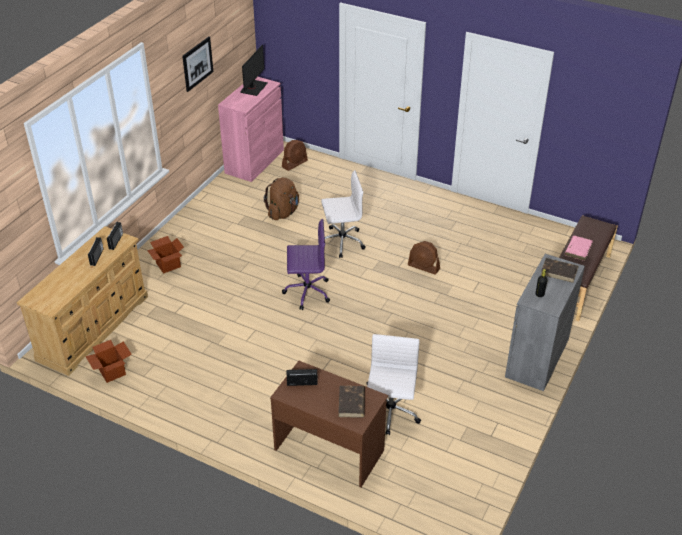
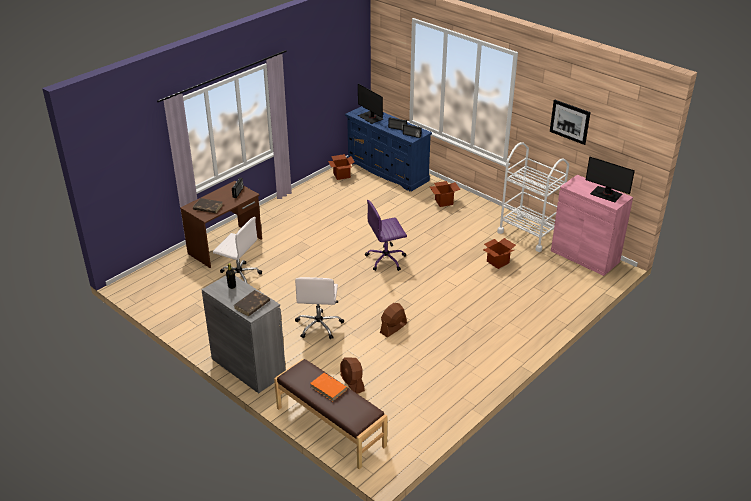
camera: 105 degrees right, 5 degrees down
beige dresser [17,226,148,376] -> blue dresser [345,106,432,192]
brown backpack [264,178,299,220] -> cardboard box [483,238,516,269]
brown fan [282,140,308,171] -> brown fan moved to [340,357,365,394]
purple office chair [282,219,330,310] -> purple office chair turned 60 degrees clockwise [365,200,407,271]
white office chair [321,170,366,258] -> white office chair moved to [295,277,344,339]
pink book [565,236,593,261] -> orange book [310,373,348,401]
none -> monitor [358,84,383,124]
none -> white cart [497,142,569,252]

